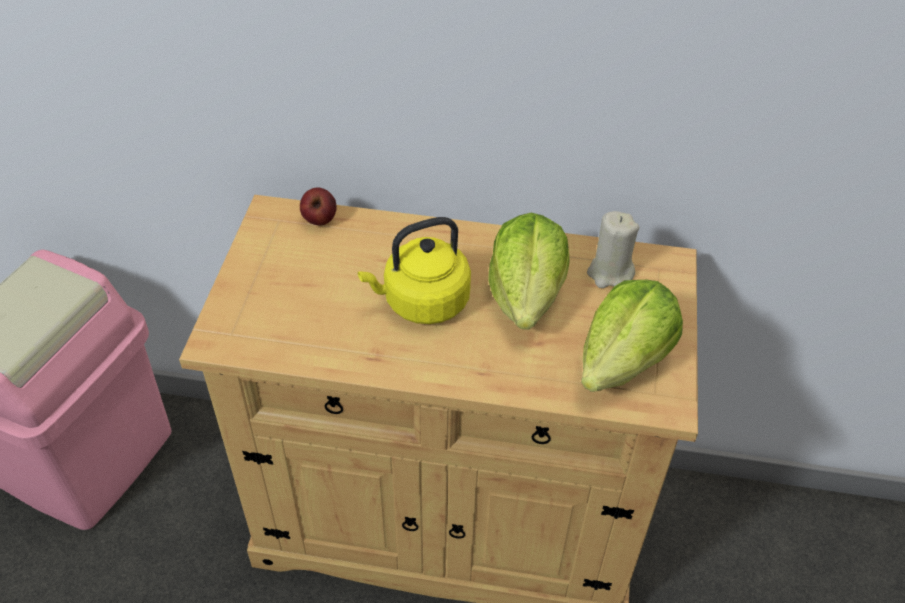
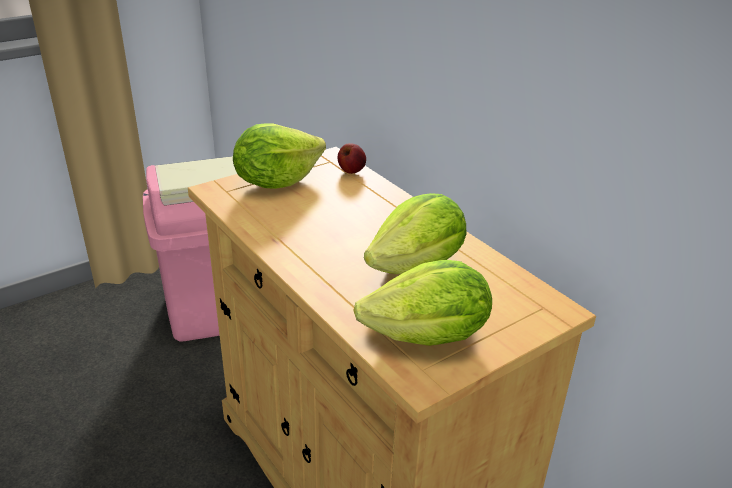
camera: 45 degrees right, 15 degrees down
yellow kettle [358,217,471,324] -> none
beige candle [587,211,639,288] -> none
none -> lettuce [233,123,326,189]

